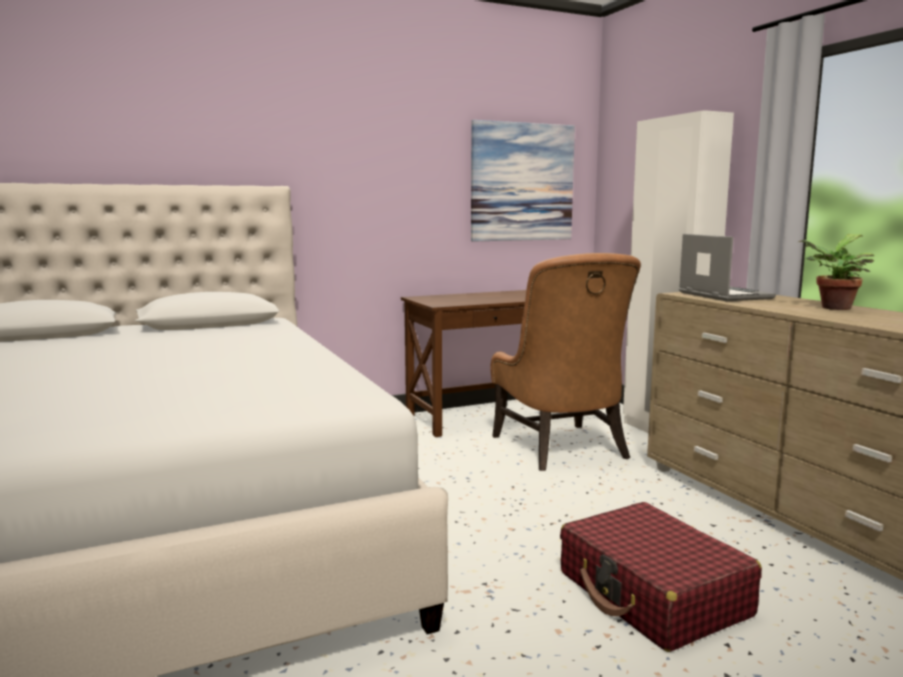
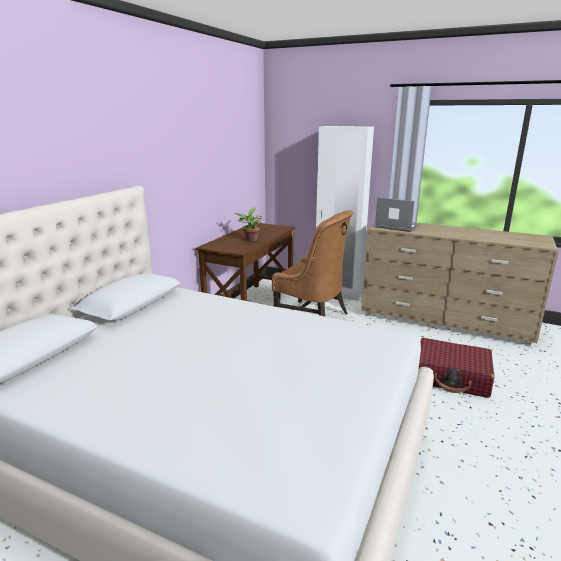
camera: 40 degrees left, 10 degrees up
picture [471,120,575,242] -> none
potted plant [798,234,875,310] -> potted plant moved to [235,207,262,241]

